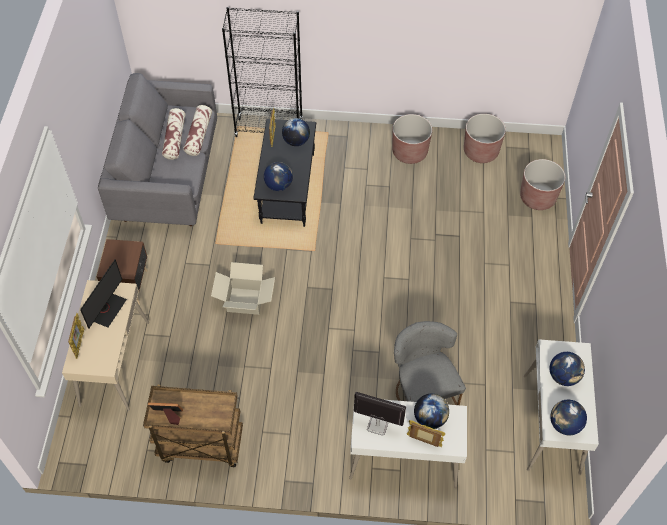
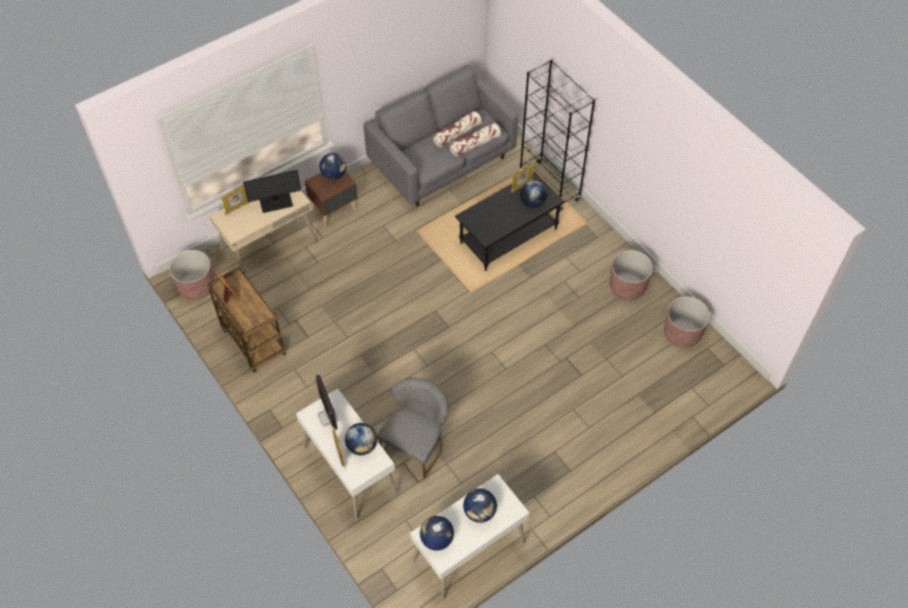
camera: 50 degrees right, 0 degrees up
cardboard box [211,262,275,315] -> none
globe [264,162,293,191] -> globe moved to [320,153,346,180]
brown planter [520,159,565,210] -> brown planter moved to [169,250,214,300]

